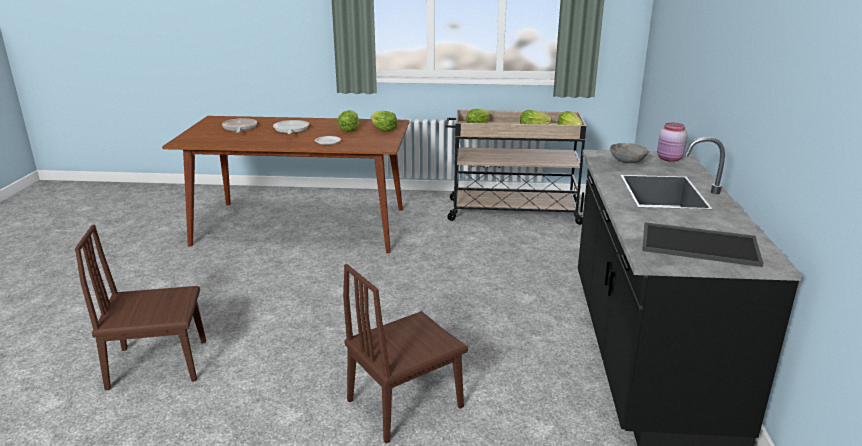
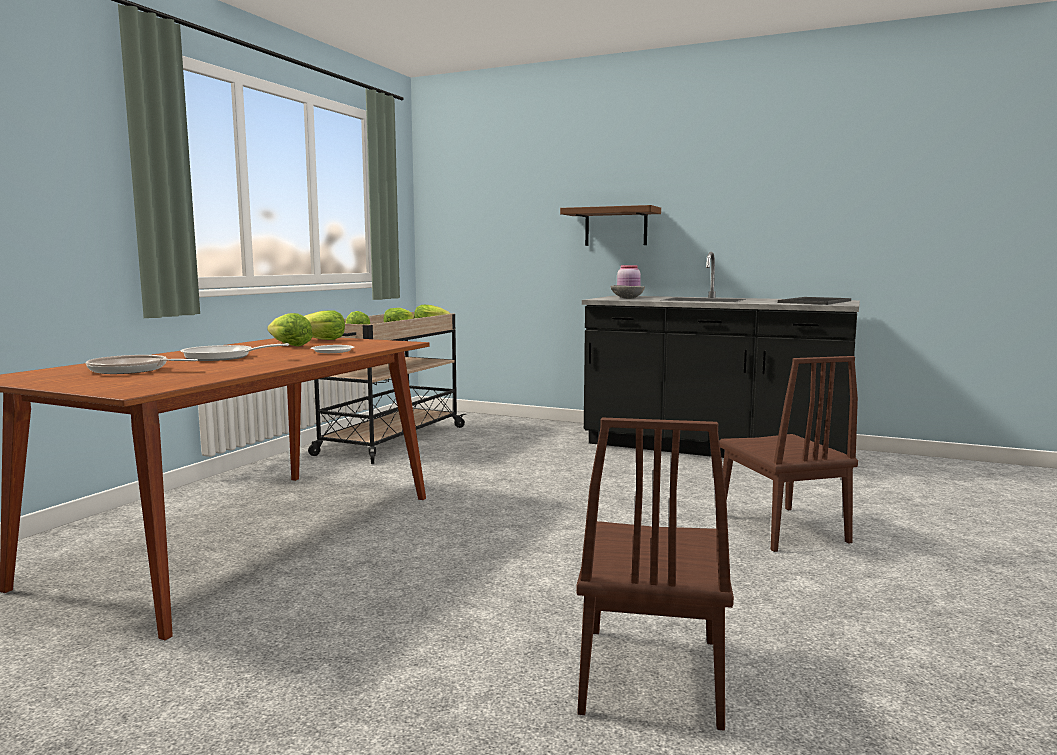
camera: 70 degrees left, 15 degrees down
none -> brown shelf [560,205,661,246]

